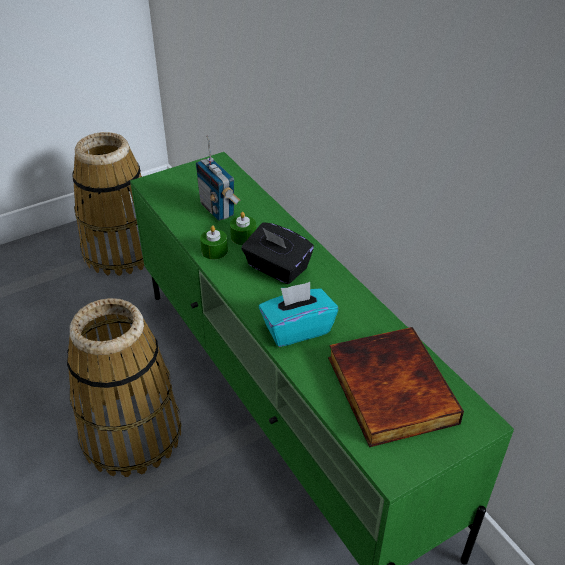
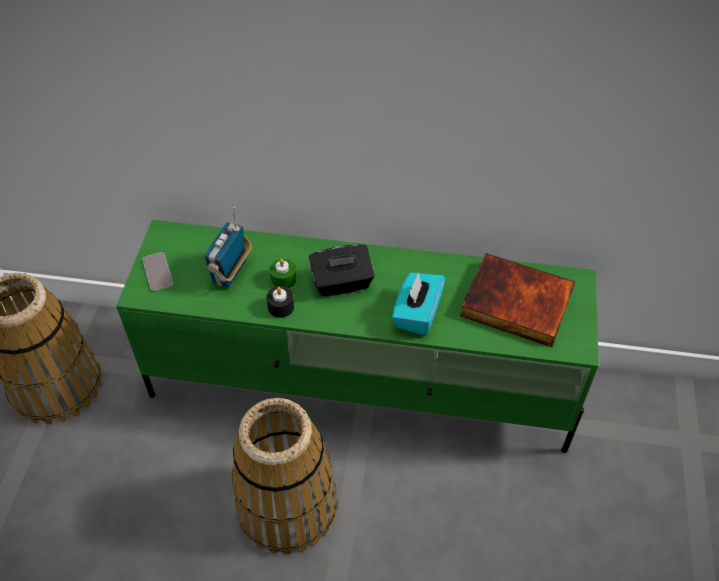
camera: 50 degrees left, 10 degrees up
radio [196,135,240,221] -> radio turned 105 degrees clockwise [204,207,252,288]
green candle [200,225,228,260] -> black candle [267,286,294,318]
none -> phone [142,252,173,291]

